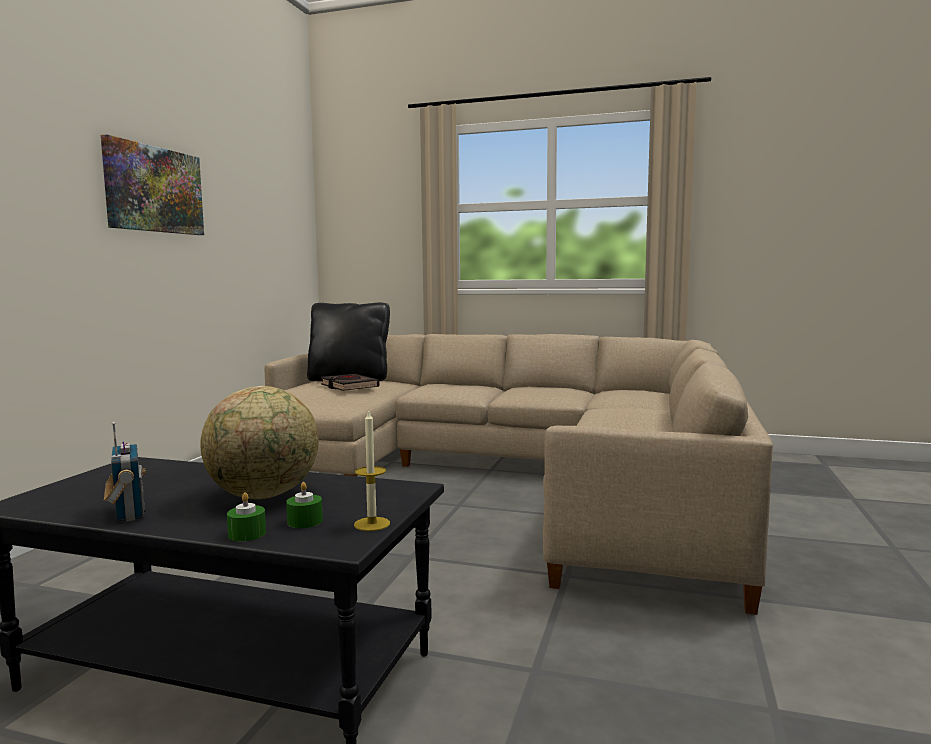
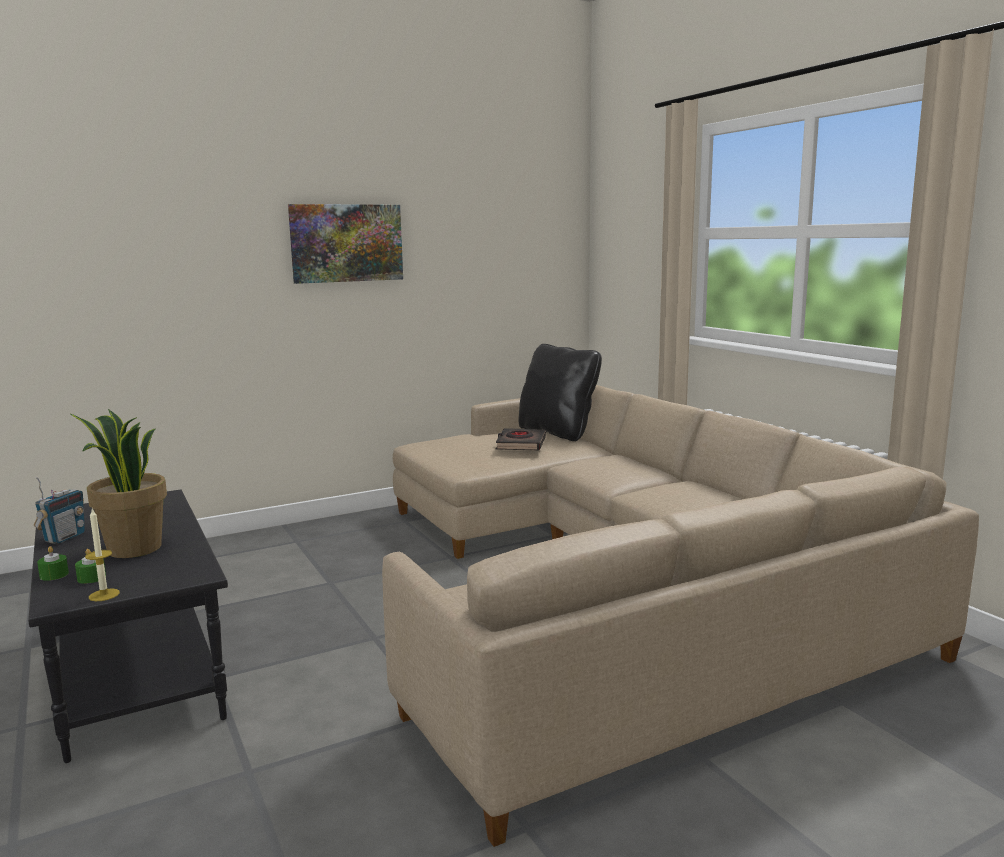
camera: 45 degrees right, 5 degrees up
globe [200,386,319,499] -> potted plant [71,409,167,558]

